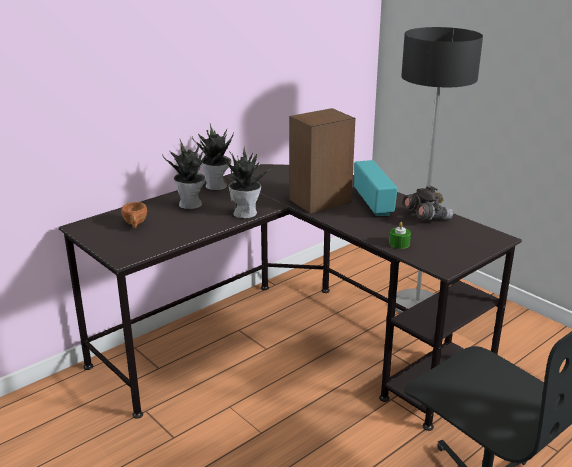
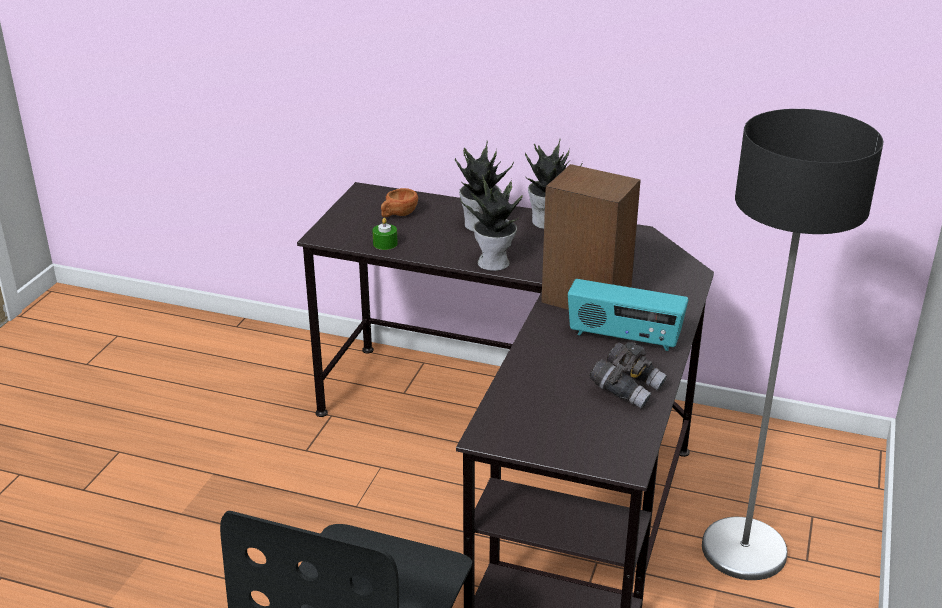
camera: 60 degrees right, 5 degrees up
radio [354,160,397,216] -> radio turned 60 degrees clockwise [568,279,689,351]
green candle [389,222,411,249] -> green candle moved to [372,218,398,250]

